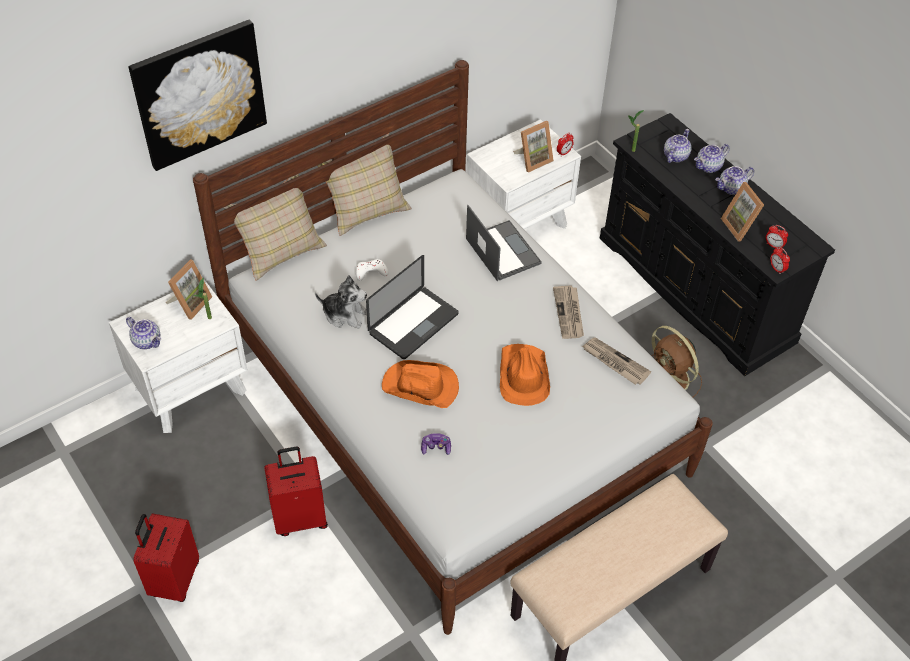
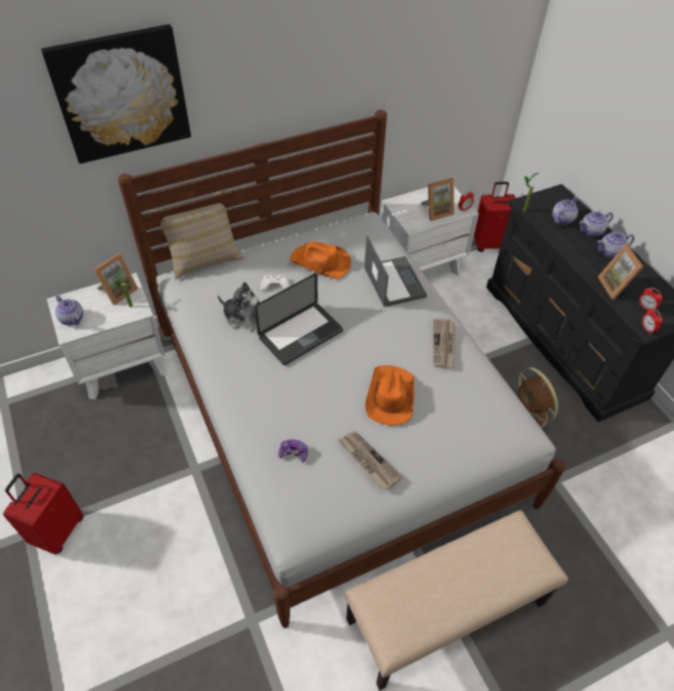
camera: 10 degrees right, 0 degrees up
red suitcase [264,447,328,536] -> red suitcase moved to [474,182,515,252]
beige pillow [317,133,412,236] -> none
orange hat [382,360,459,408] -> orange hat moved to [290,241,351,279]
newspaper [582,338,651,385] -> newspaper moved to [338,432,403,490]

